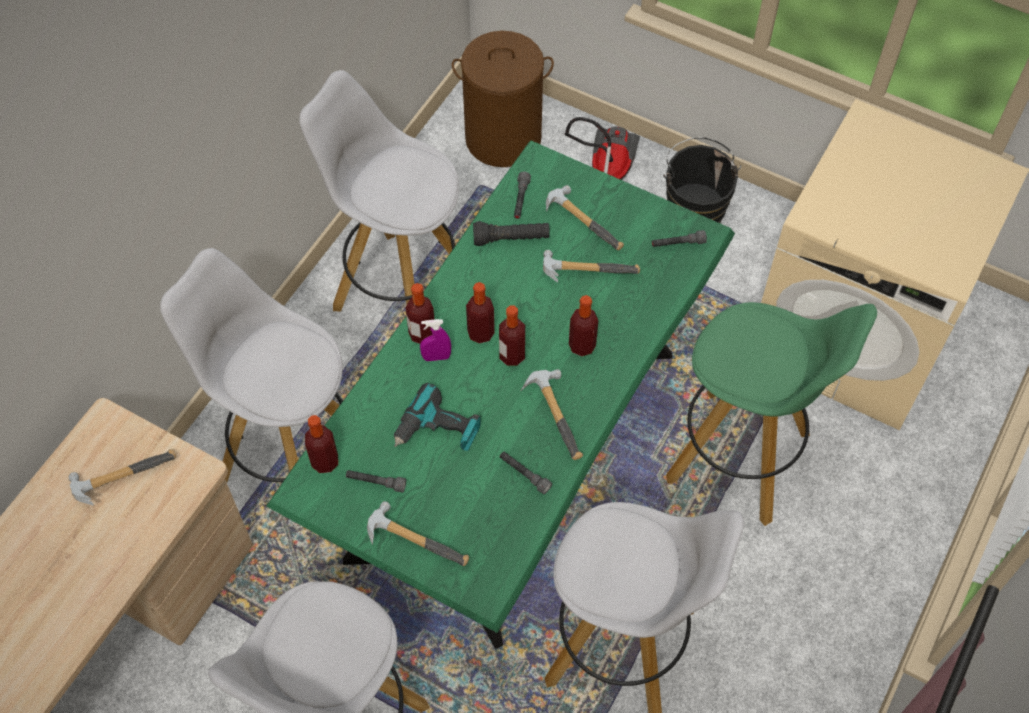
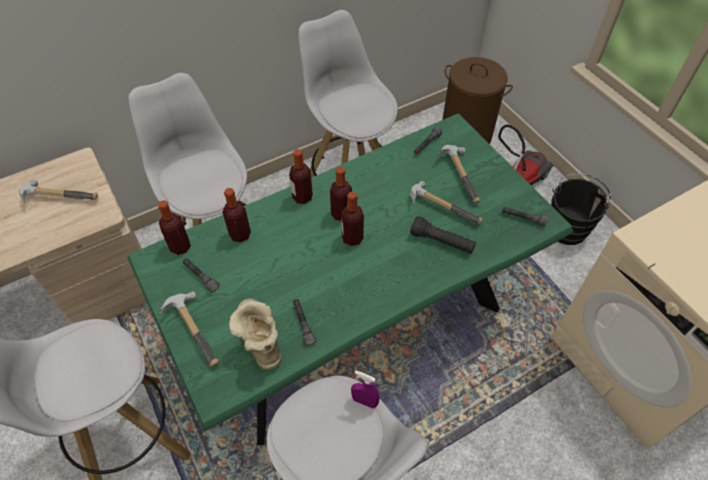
camera: 30 degrees right, 5 degrees down
power drill [394,383,481,451] -> none
purple spray bottle [420,319,451,361] -> purple spray bottle moved to [351,370,380,408]
black flashlight [473,221,550,246] -> black flashlight moved to [410,216,476,254]
hammer [521,369,583,460] -> none
bottle [569,295,598,356] -> bottle moved to [222,188,251,243]
green stool [666,302,877,526] -> none
none -> boot [229,298,282,370]

